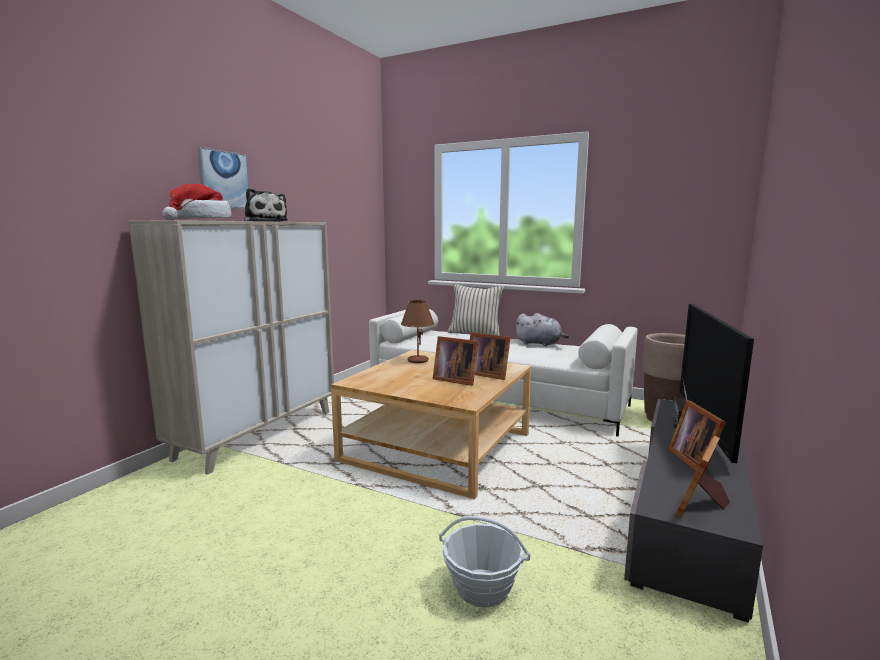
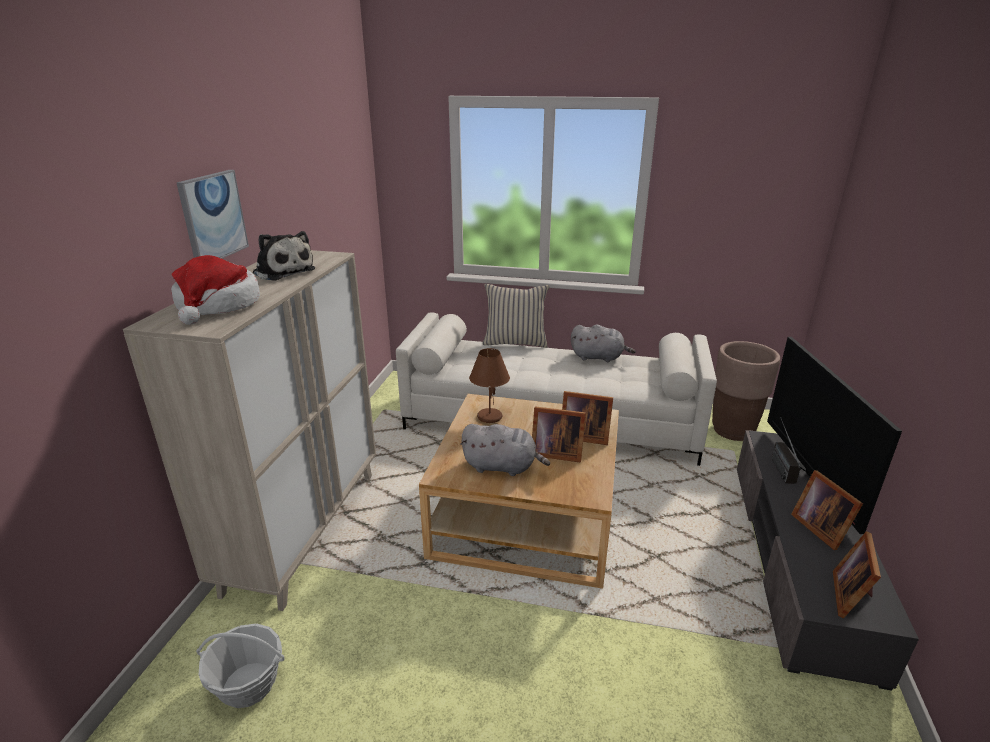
camera: 15 degrees left, 15 degrees up
basket [439,516,531,608] -> basket moved to [196,624,284,708]
none -> grey plush toy [460,424,550,476]

